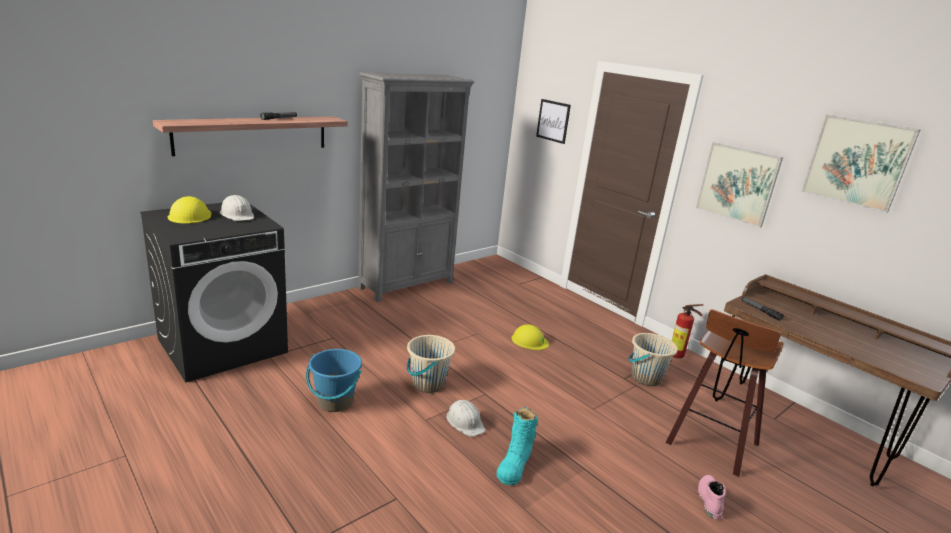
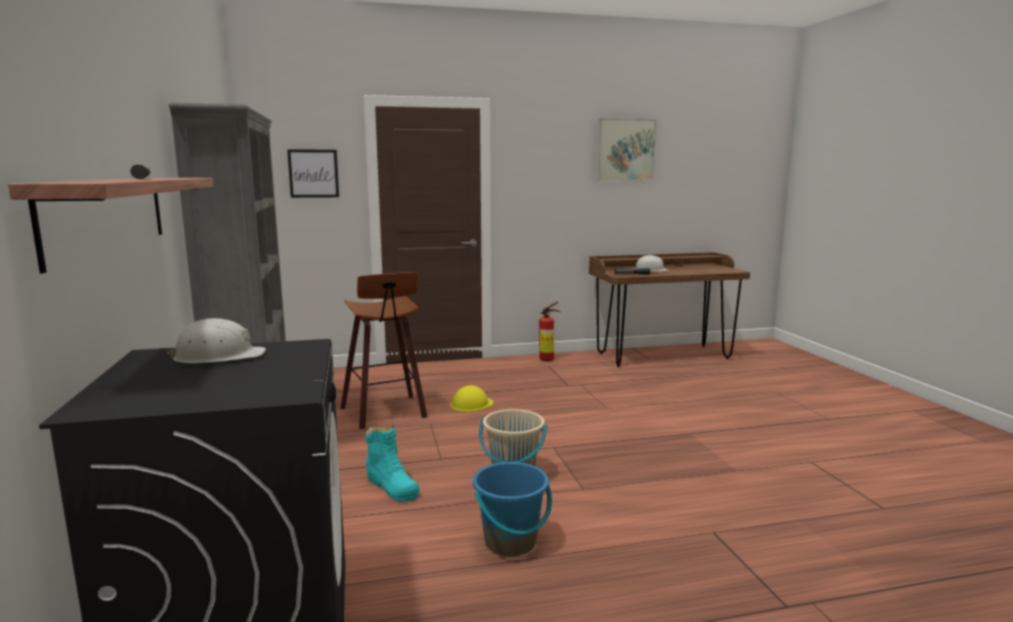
camera: 60 degrees left, 10 degrees down
yellow hard hat [168,196,211,224] -> none
white hard hat [446,400,485,437] -> white hard hat moved to [633,255,669,272]
turquoise boot [497,407,538,485] -> turquoise boot moved to [365,425,420,502]
beige bucket [628,333,678,386] -> none
stool [666,309,784,477] -> stool moved to [341,272,427,429]
picture [696,143,783,228] -> none
pink boot [698,475,726,519] -> none

